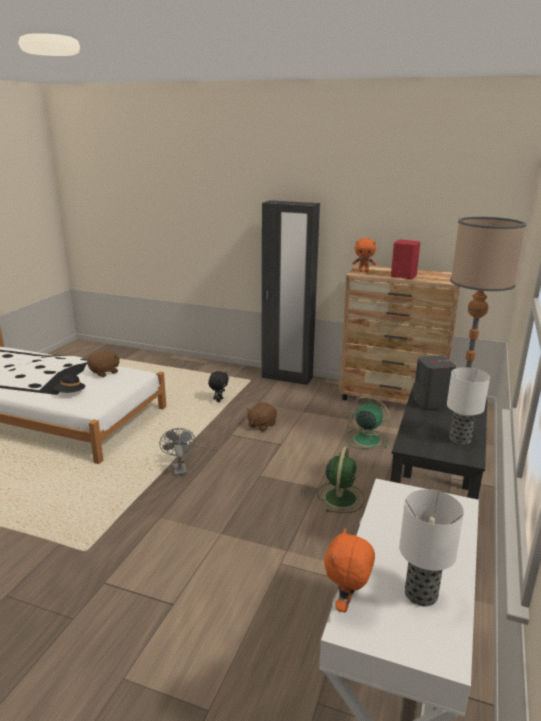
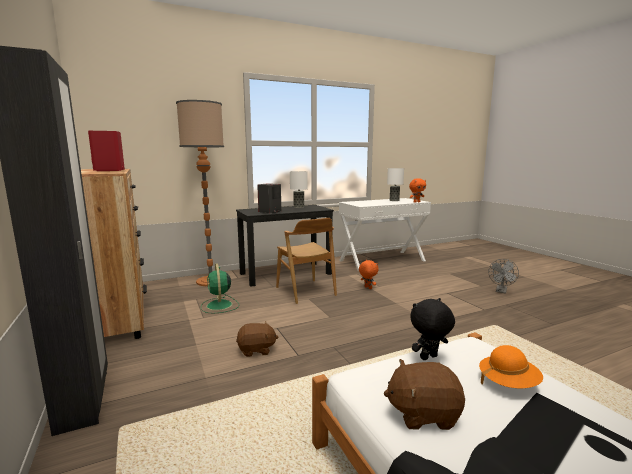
camera: 135 degrees left, 10 degrees down
black hat [54,374,85,393] -> orange hat [479,345,543,388]
grey fan [159,428,195,476] -> grey fan moved to [488,259,519,294]
black plush toy [208,371,229,402] -> black plush toy moved to [410,298,455,360]
green fan [317,446,365,513] -> brown chair [276,218,337,304]
orange plush toy [352,238,376,272] -> orange plush toy moved to [359,260,379,289]

